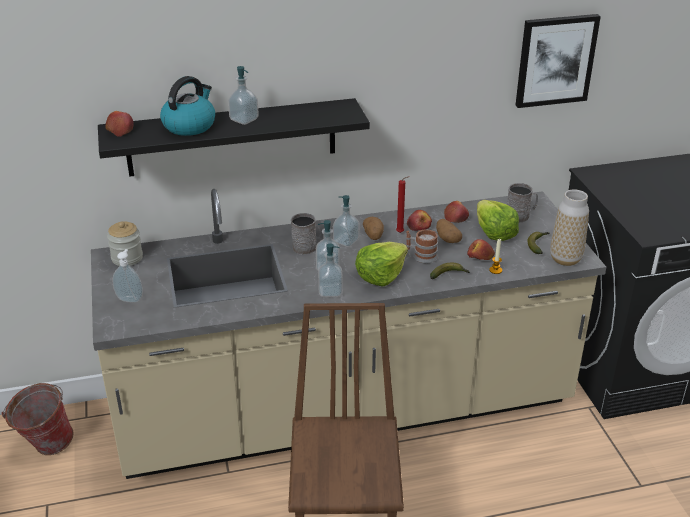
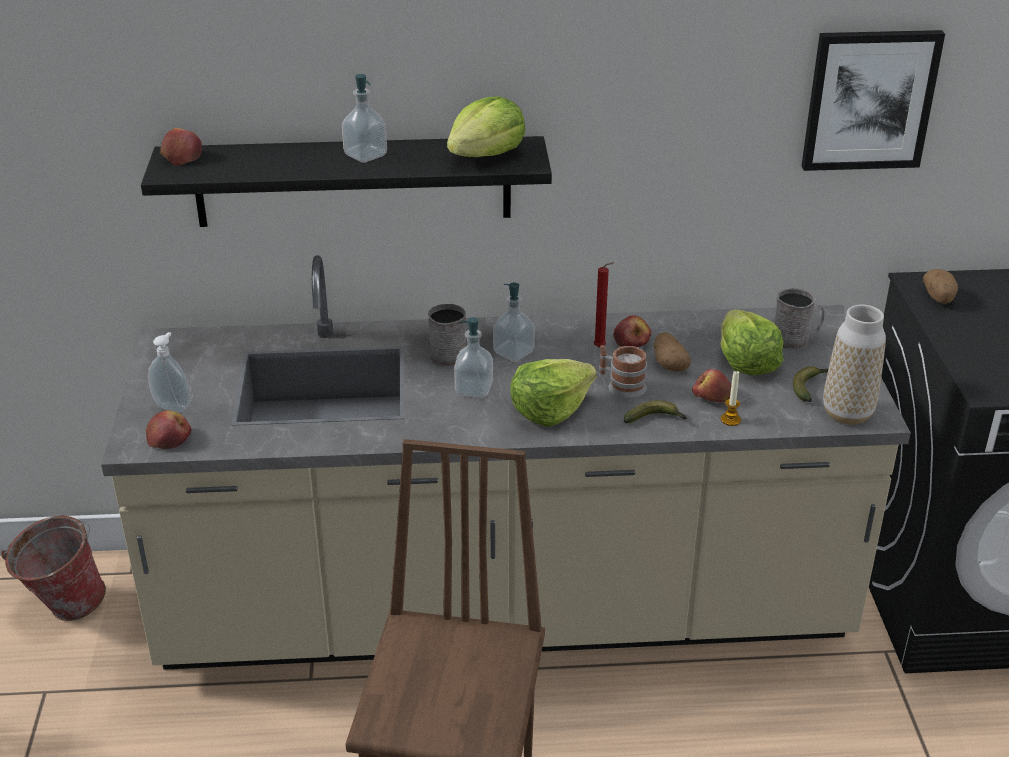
camera: 10 degrees right, 0 degrees up
jar [107,221,143,266] -> none
kettle [160,76,215,136] -> none
soap dispenser [318,243,343,297] -> none
potato [363,217,384,240] -> potato moved to [923,269,958,304]
apple [444,201,469,223] -> apple moved to [146,410,191,449]
none -> lettuce [447,96,525,157]

